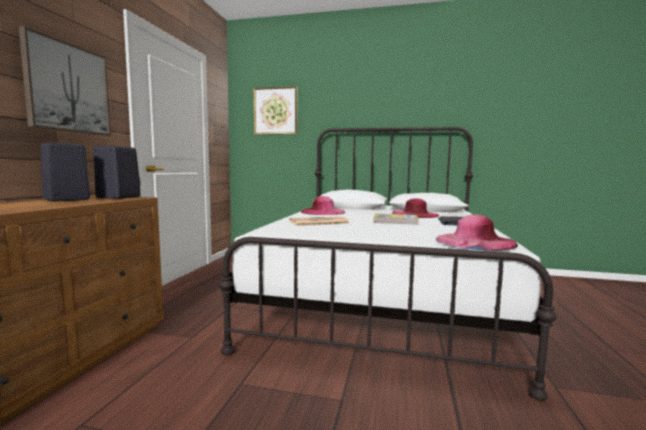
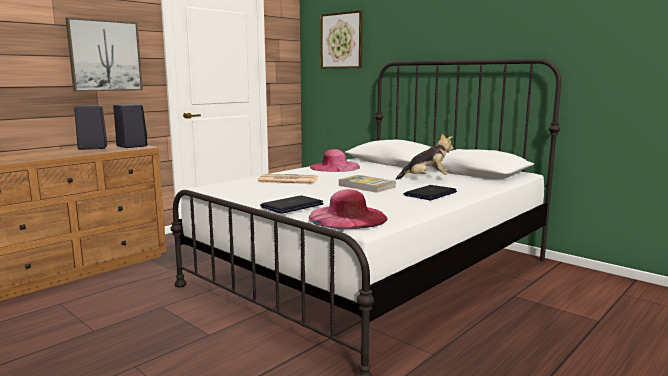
camera: 30 degrees right, 5 degrees up
pink hat [392,198,439,218] -> plush toy [396,134,454,180]
none -> laptop [260,195,324,214]

